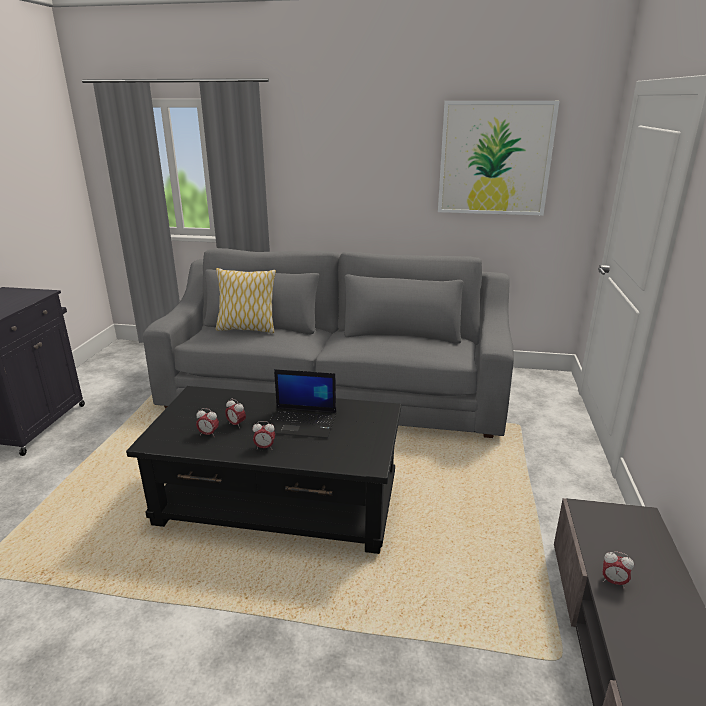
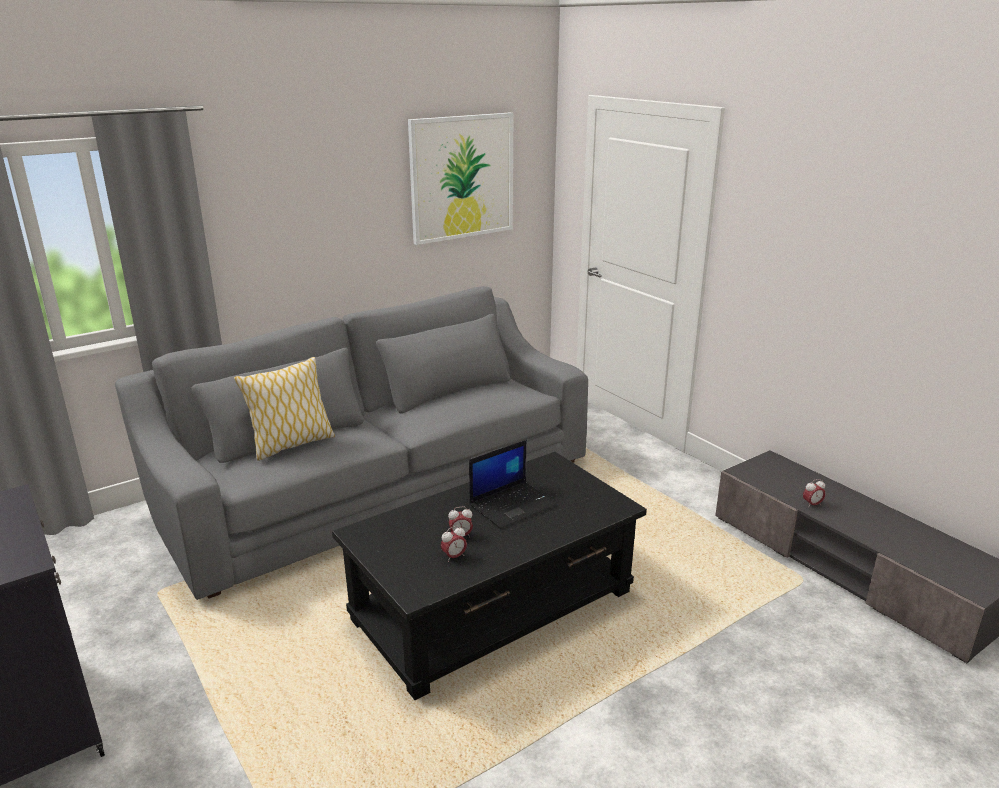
camera: 45 degrees left, 0 degrees up
alarm clock [253,421,275,450] -> none

